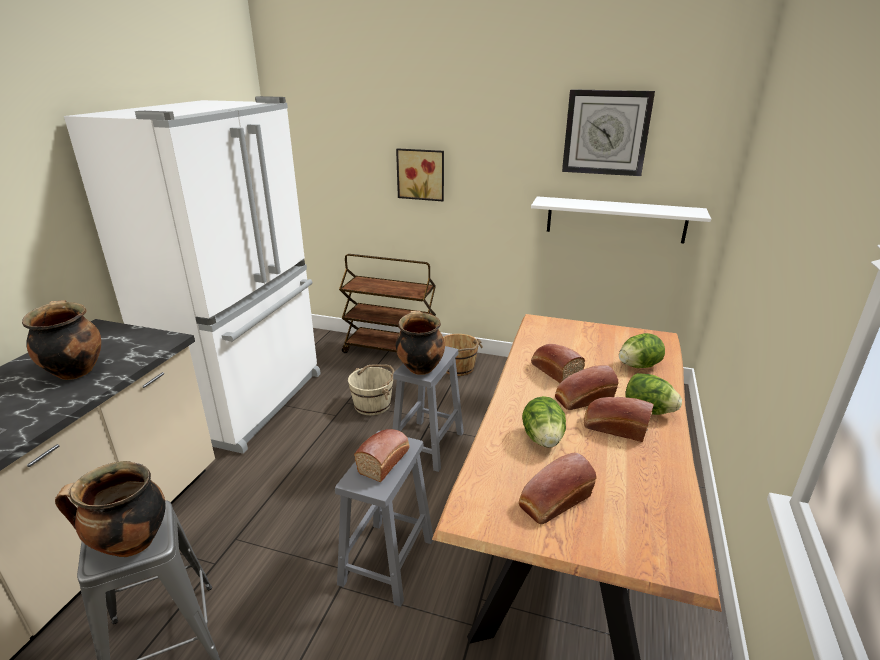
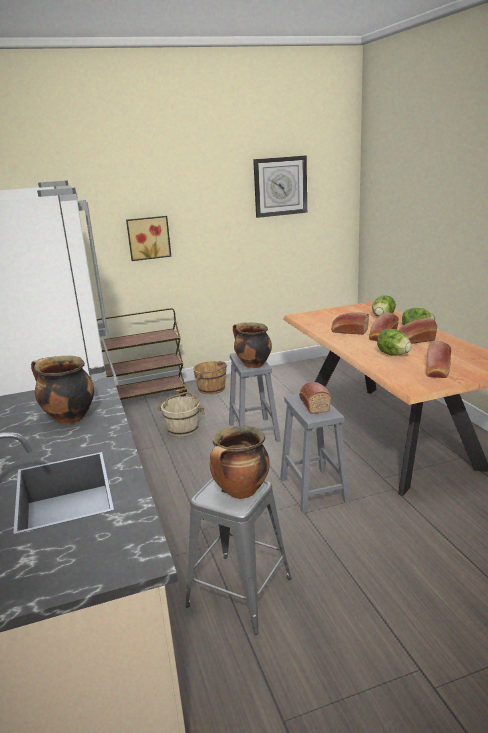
camera: 35 degrees left, 5 degrees down
white shelf [531,196,711,243] -> none

